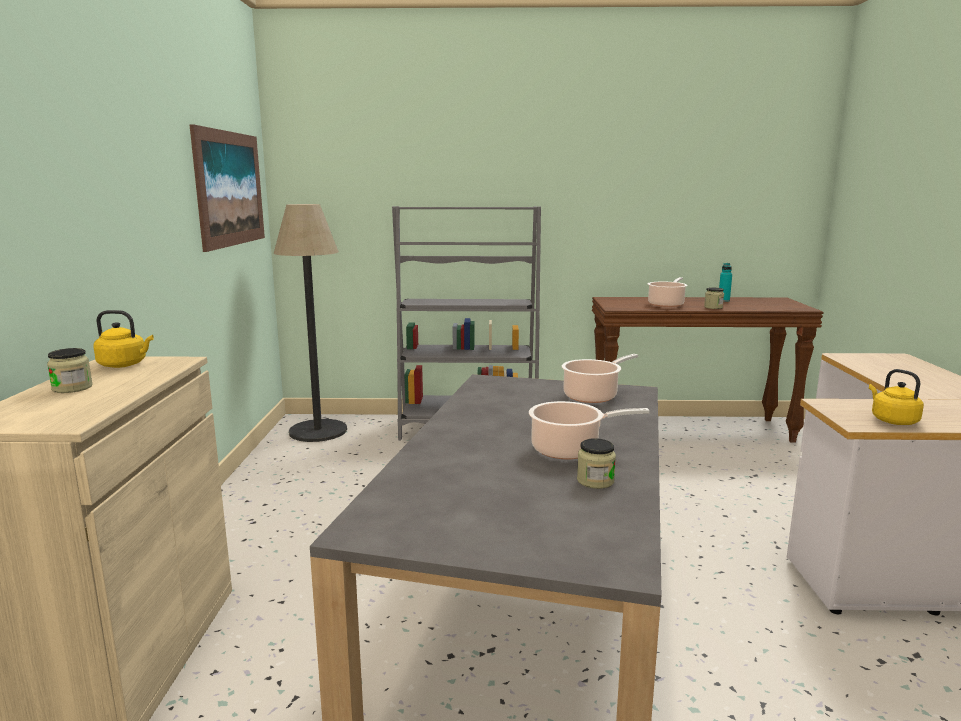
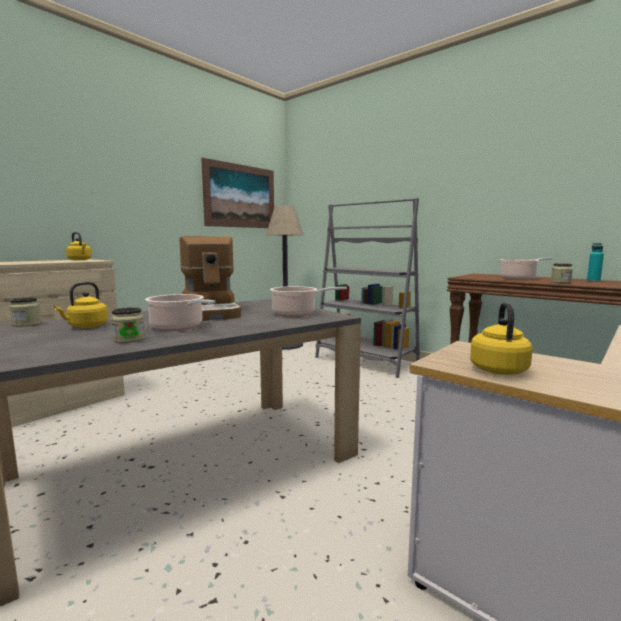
camera: 40 degrees right, 5 degrees down
jar [47,348,93,393] -> jar moved to [9,297,41,327]
none -> yellow kettle [54,282,108,328]
none -> coffee machine [179,236,241,321]

